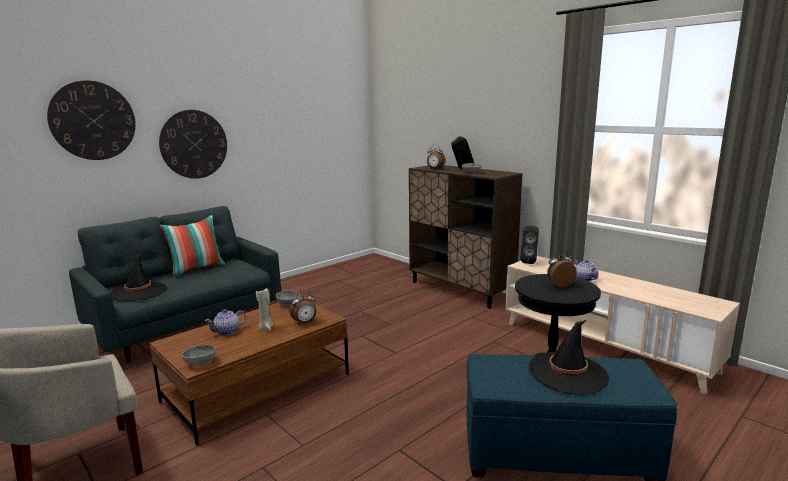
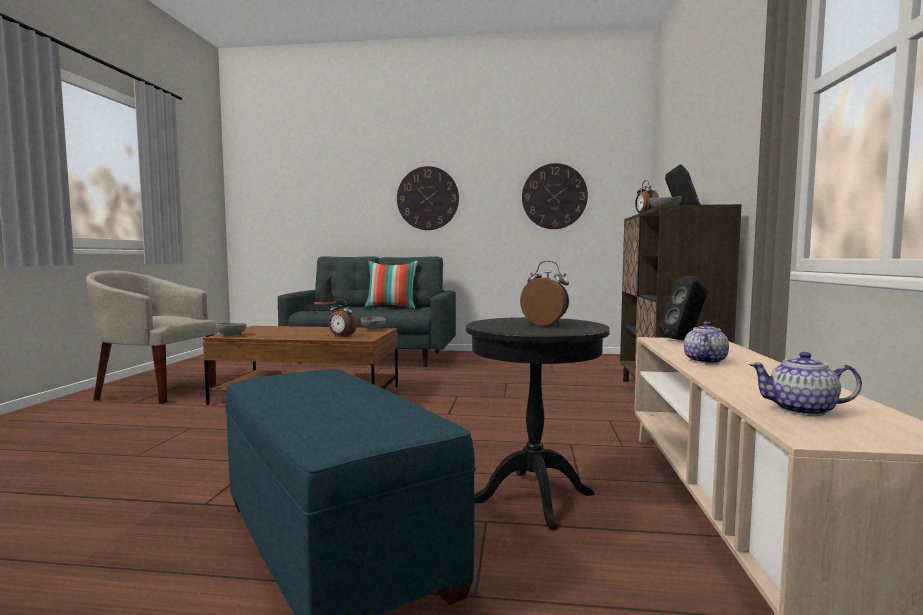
camera: 50 degrees right, 10 degrees down
wall clock [47,80,136,160] -> wall clock moved to [522,163,588,229]
teapot [205,309,246,335] -> teapot moved to [749,352,862,416]
beige candle [256,288,273,331] -> none
black hat [529,320,609,395] -> none

